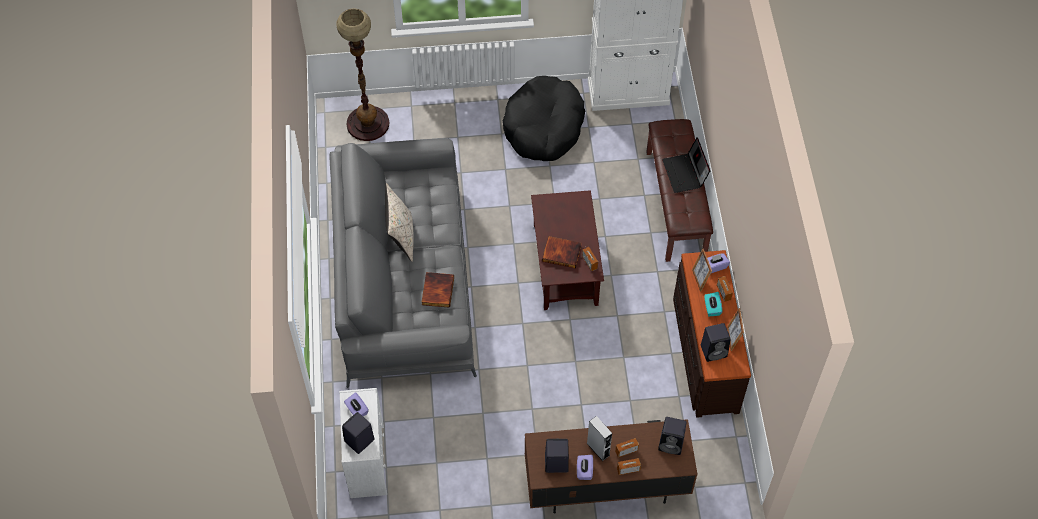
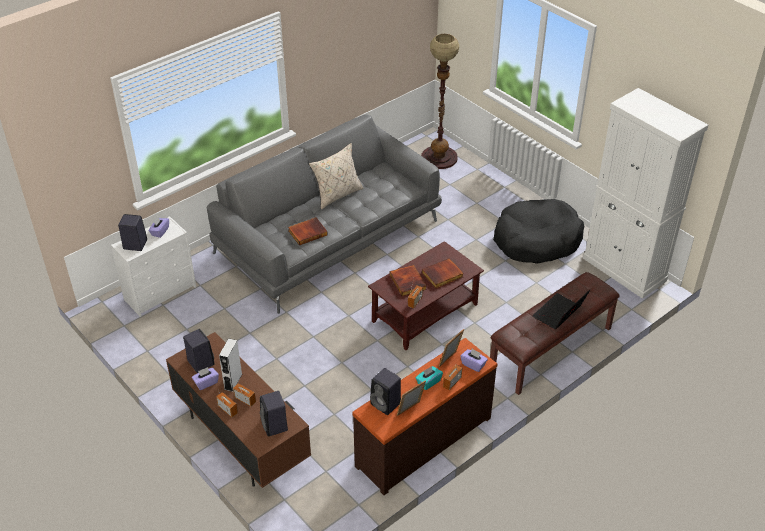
camera: 55 degrees right, 15 degrees down
none -> book [422,258,463,289]

